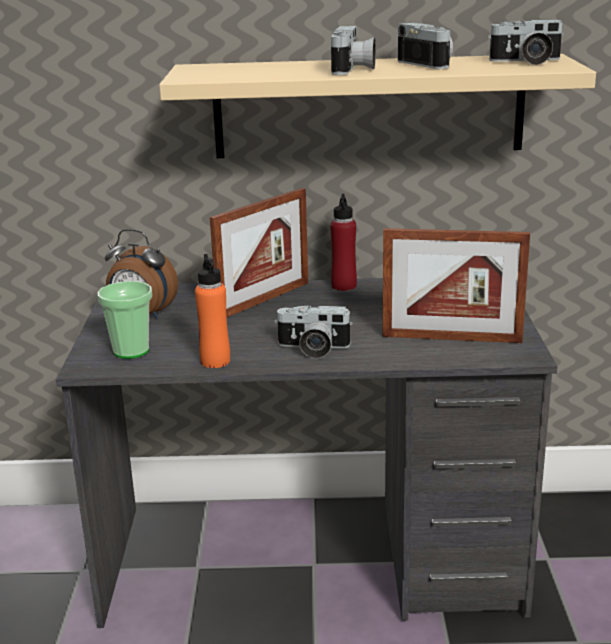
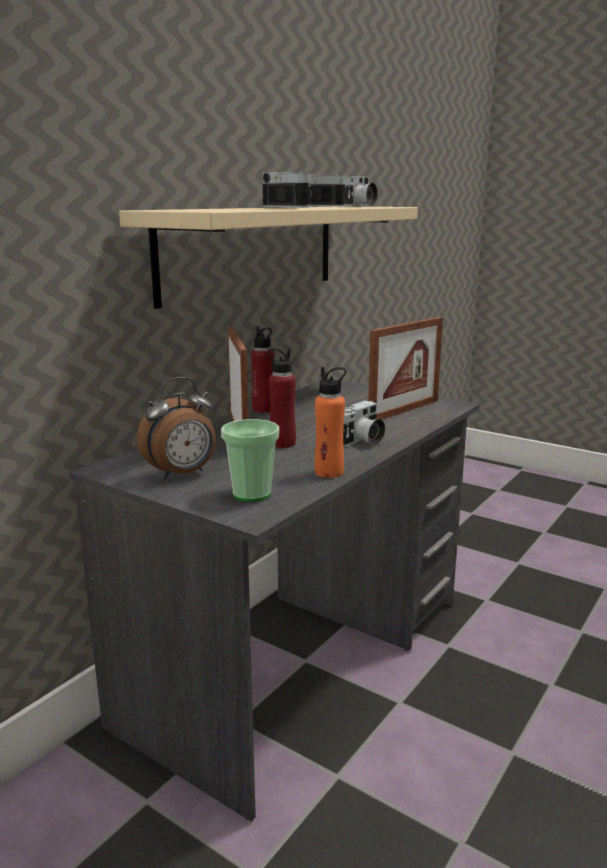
camera: 55 degrees left, 5 degrees down
none -> red bottle [267,348,296,448]

